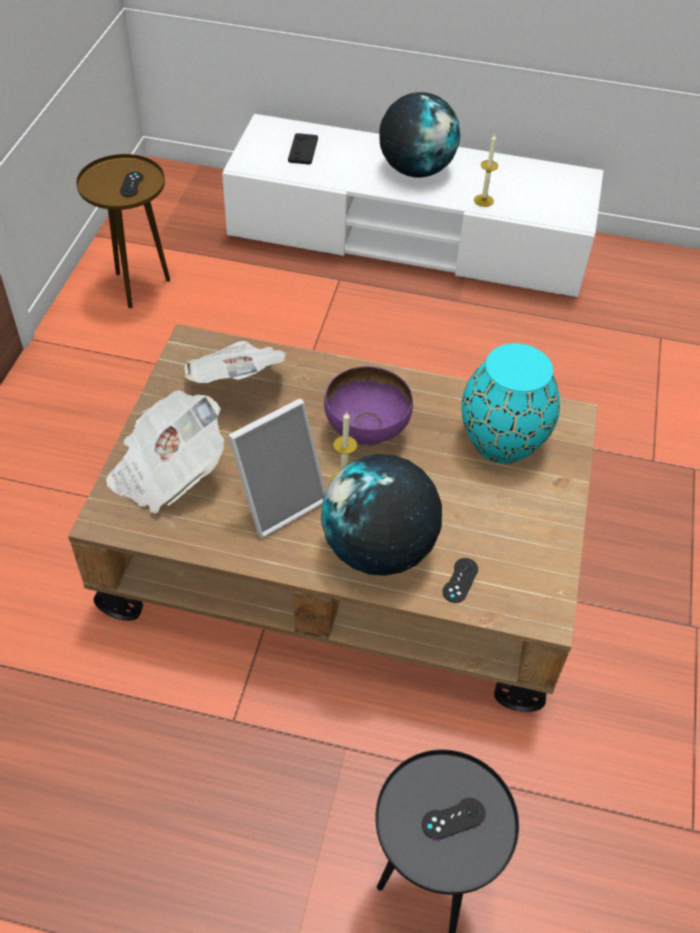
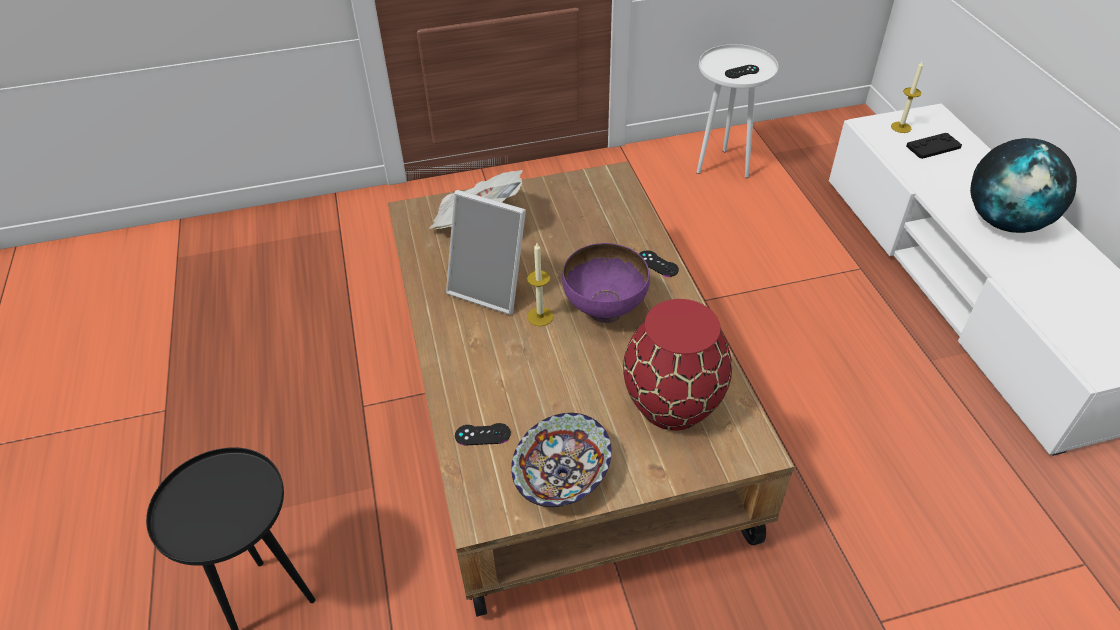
camera: 65 degrees right, 5 degrees down
brown side table [76,154,170,308] -> white side table [696,44,778,178]
newspaper [184,341,286,383] -> none
globe [321,454,442,576] -> none
black game controller [422,798,486,840] -> black game controller moved to [639,250,679,277]
turquoise vase [461,343,560,464] -> red vase [623,299,732,431]
candle [474,134,498,207] -> candle moved to [891,61,923,133]
none -> bowl [511,413,612,507]

